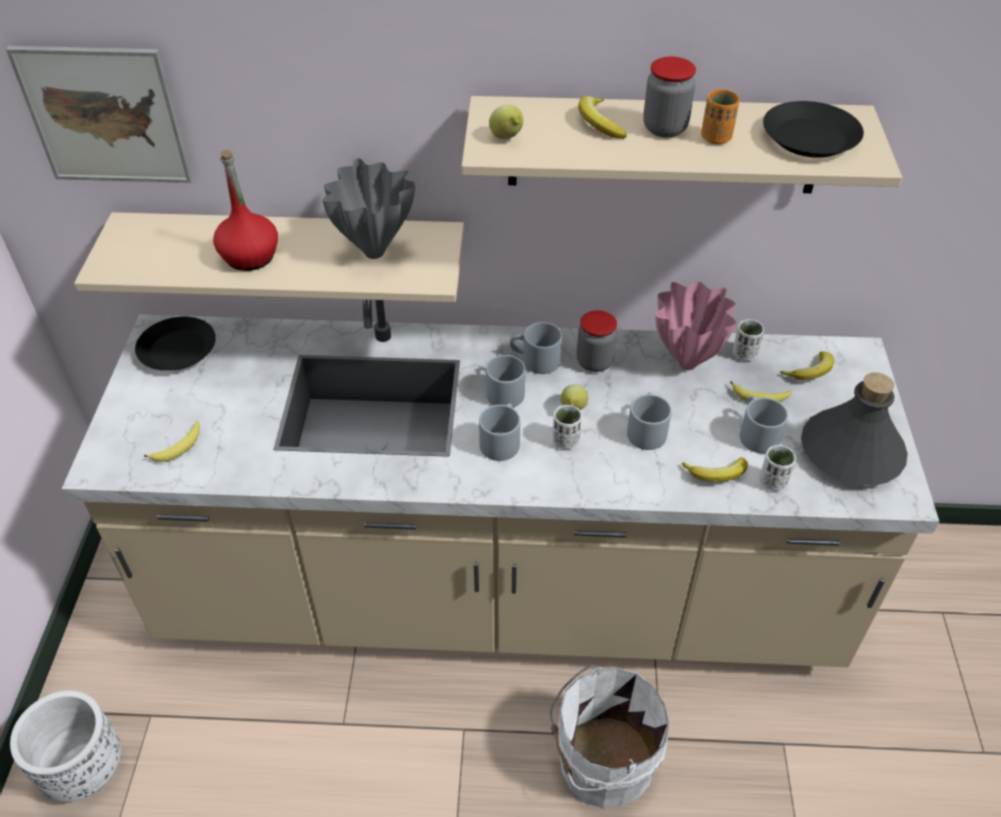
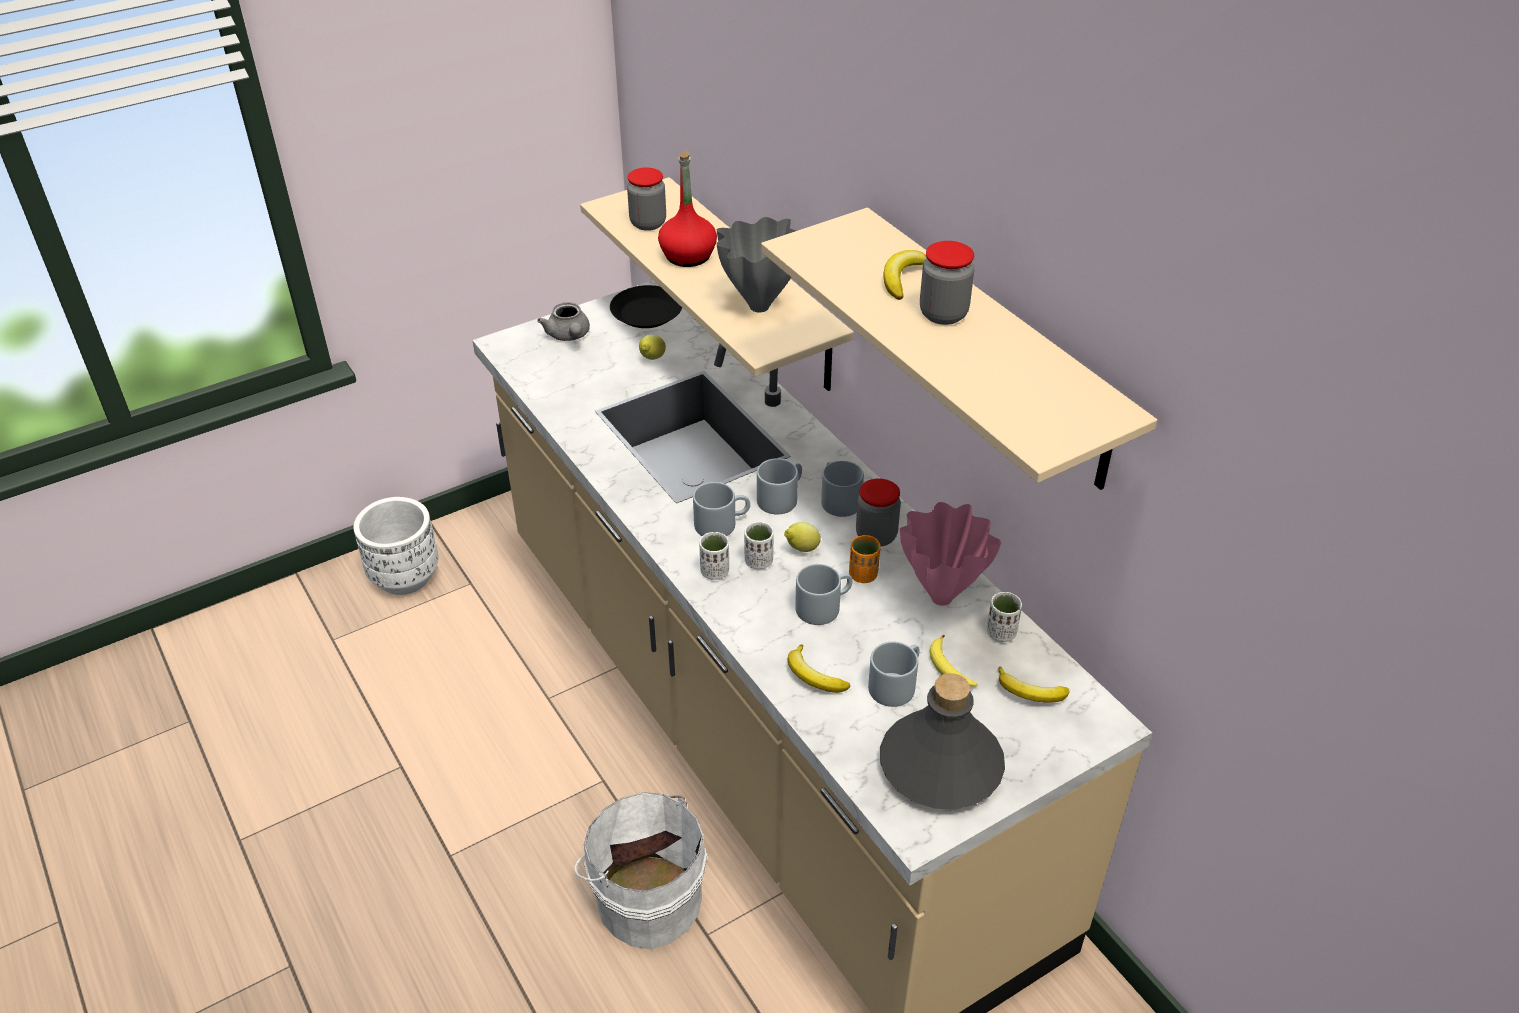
camera: 55 degrees right, 5 degrees down
picture [6,46,193,183] -> none
banana [144,421,200,462] -> none
lemon [489,105,523,139] -> lemon moved to [639,335,666,360]
orange cup [701,89,740,144] -> orange cup moved to [849,535,881,583]
white cup [760,445,796,491] -> white cup moved to [699,532,729,580]
black plate [763,101,864,158] -> none
none -> grey teapot [537,302,590,341]
none -> jar [627,167,666,231]

